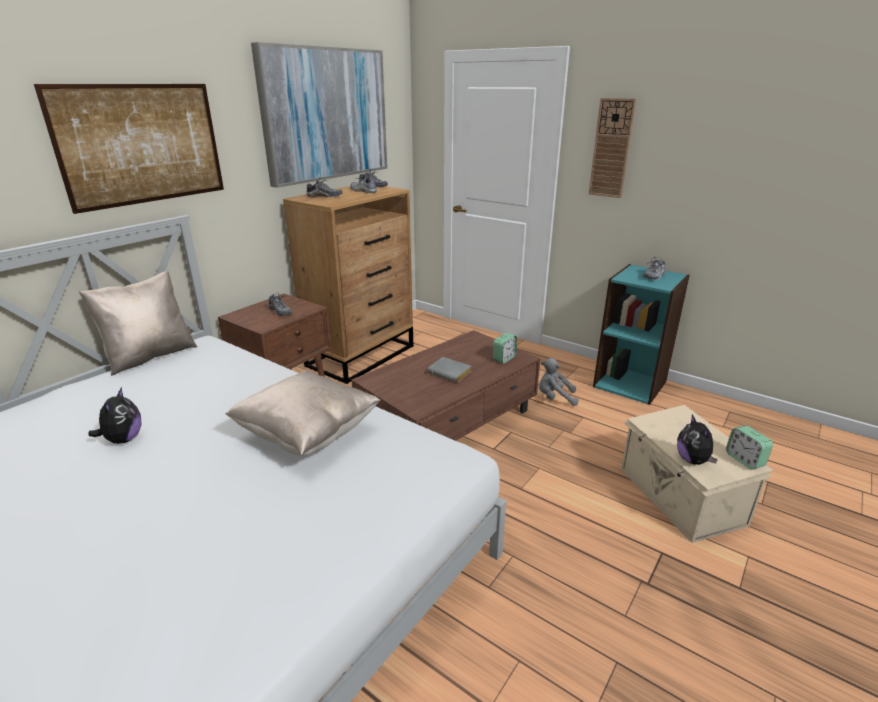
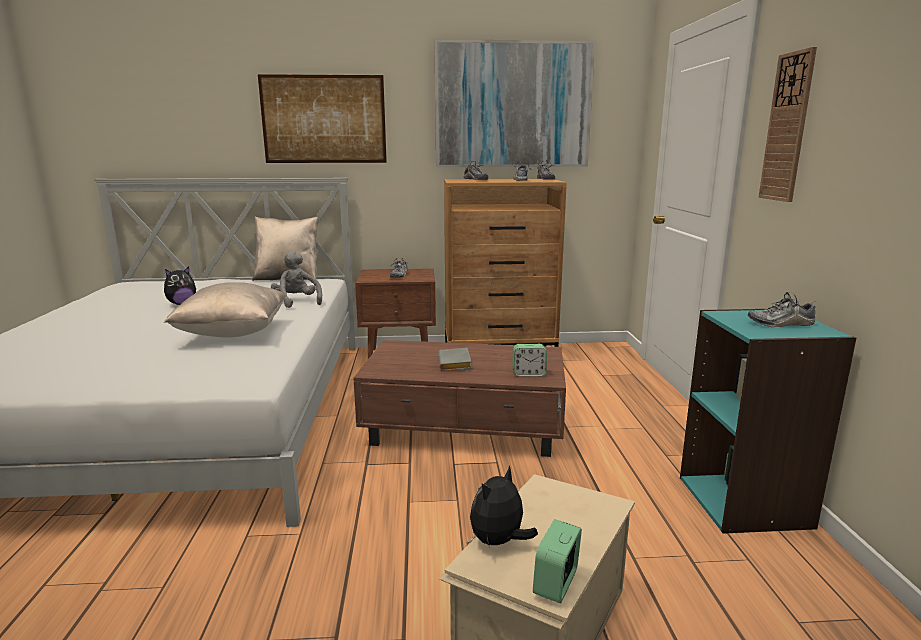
camera: 50 degrees right, 10 degrees down
grey plush toy [539,358,579,406] -> grey plush toy moved to [271,251,322,308]

